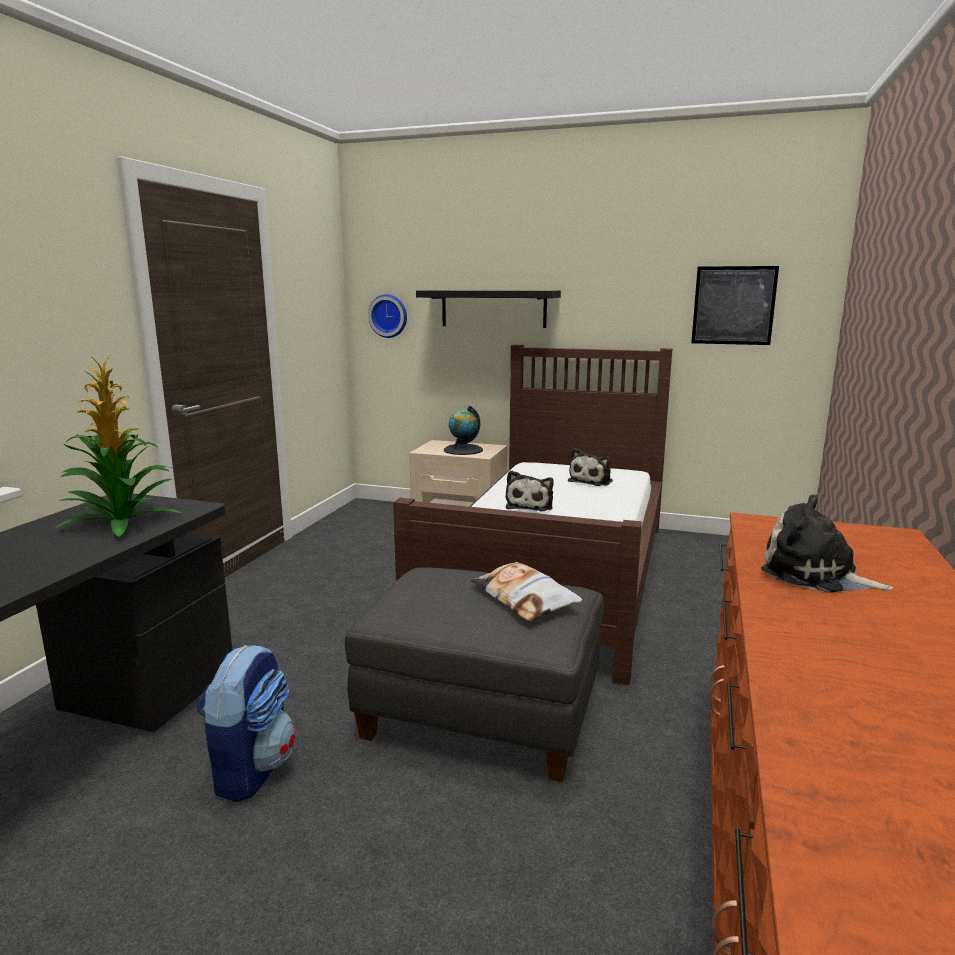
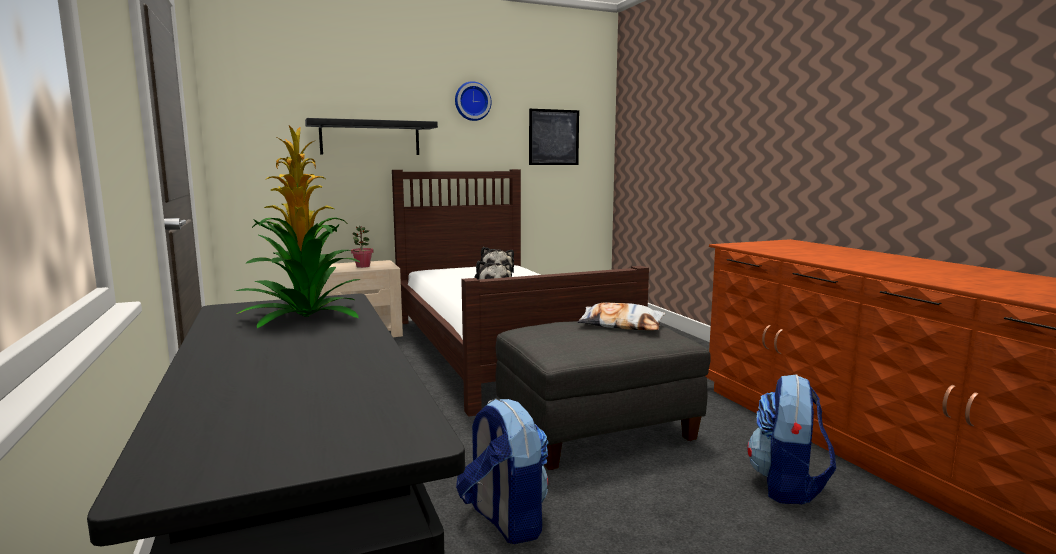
camera: 40 degrees left, 5 degrees down
wall clock [368,294,407,338] -> wall clock moved to [455,81,492,121]
globe [444,406,483,455] -> potted plant [351,226,373,268]
plush toy [761,494,893,593] -> none
none -> backpack [747,374,836,504]

